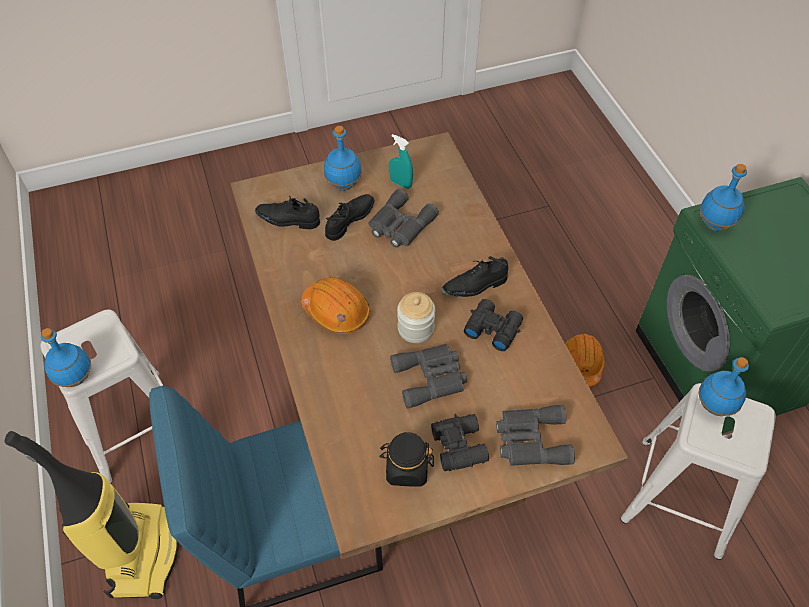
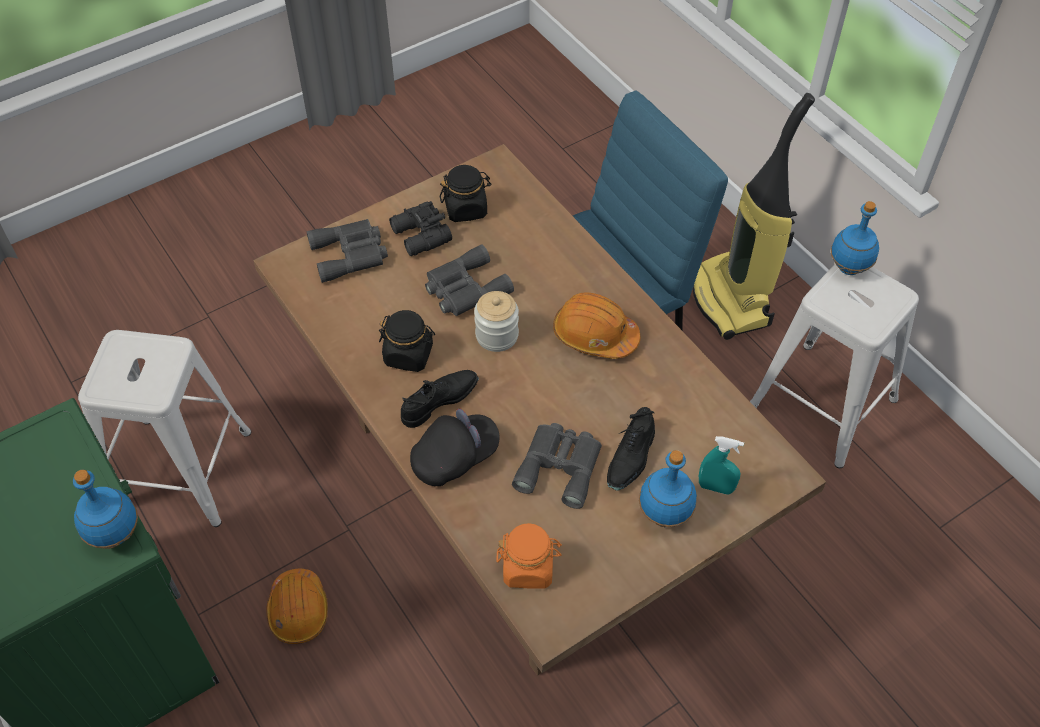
camera: 165 degrees right, 0 degrees up
black shoe [255,196,320,229] -> none
turquoise spray bottle [389,134,413,189] -> turquoise spray bottle moved to [699,436,744,495]
black binoculars [464,299,523,351] -> black jar [379,310,435,372]
blue bottle [698,357,749,416] -> none
none -> black cap [410,409,500,486]
none -> orange jar [496,523,562,589]

